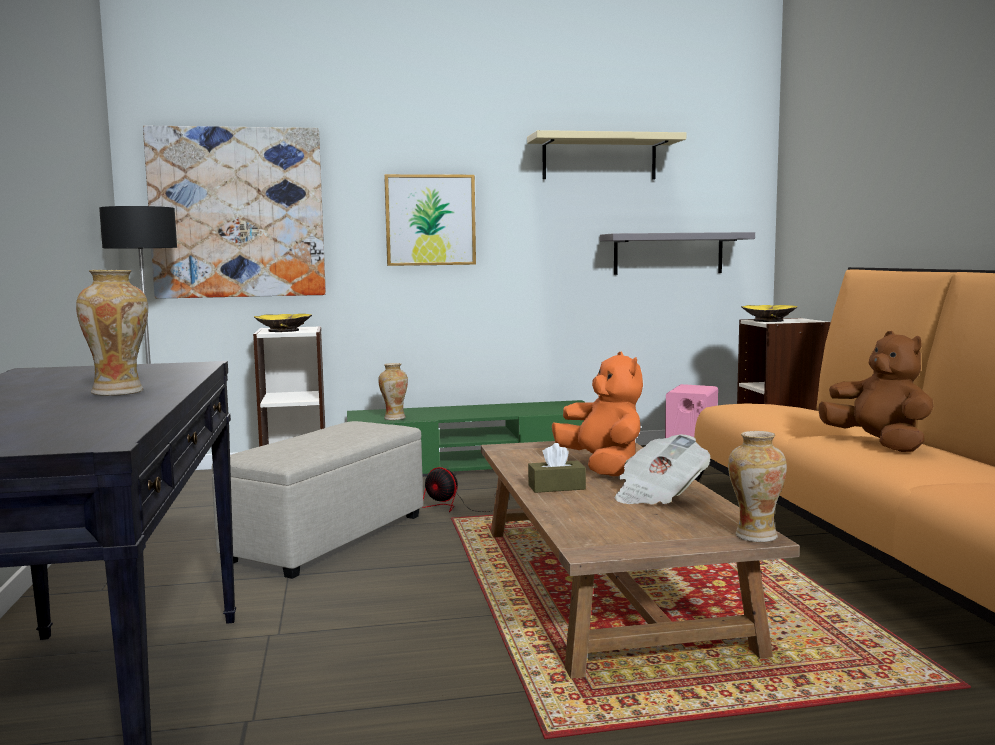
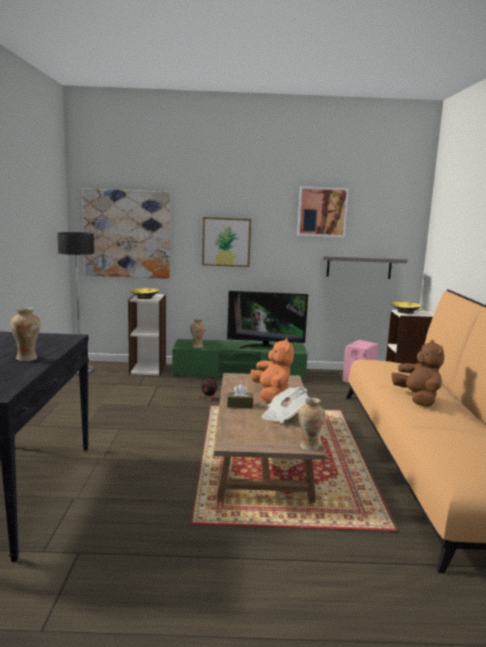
camera: 10 degrees right, 5 degrees up
beige ottoman [212,421,423,579] -> none
beige shelf [527,130,686,179] -> picture [297,186,349,237]
none -> television [227,291,308,349]

